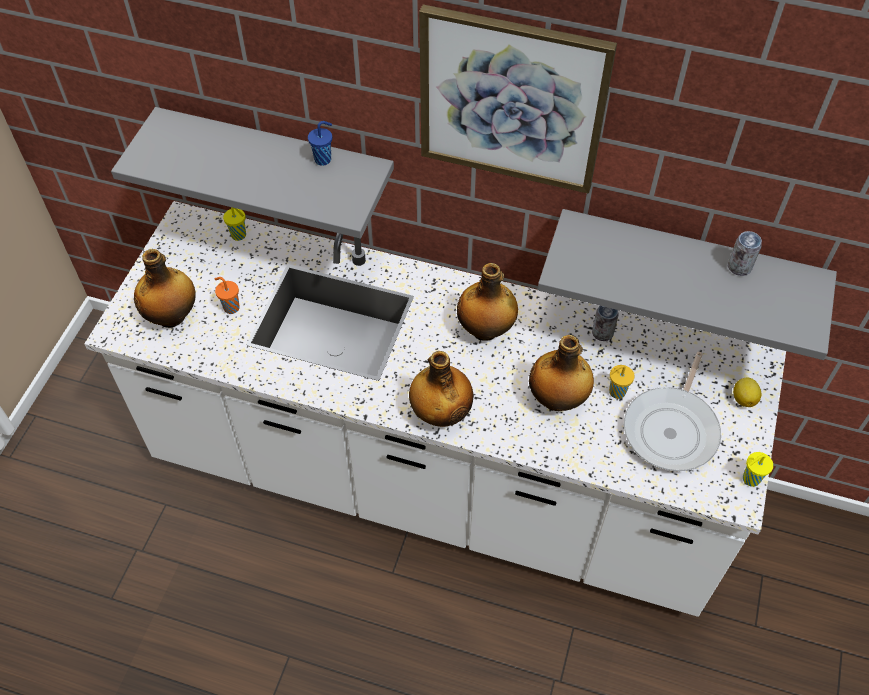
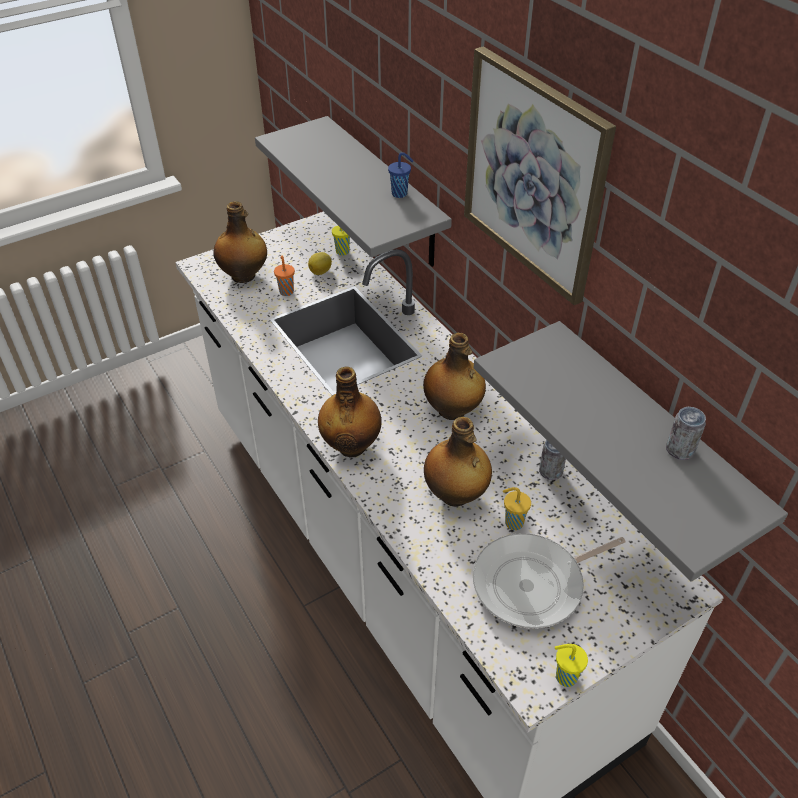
camera: 40 degrees right, 10 degrees down
lemon [733,378,761,407] -> lemon moved to [308,252,332,275]

